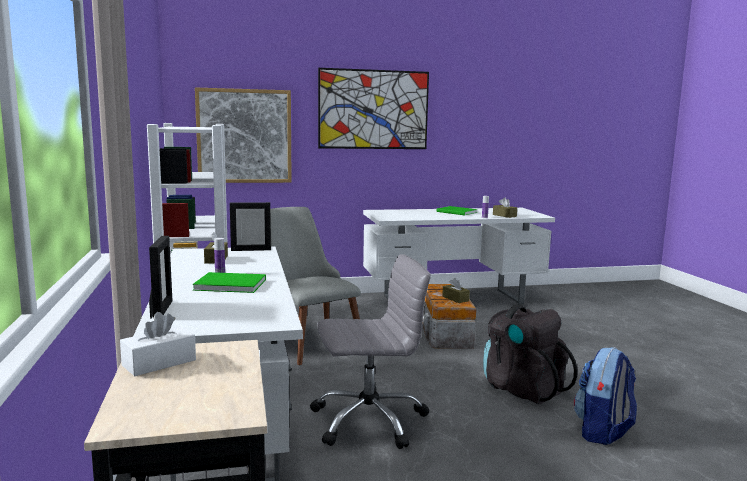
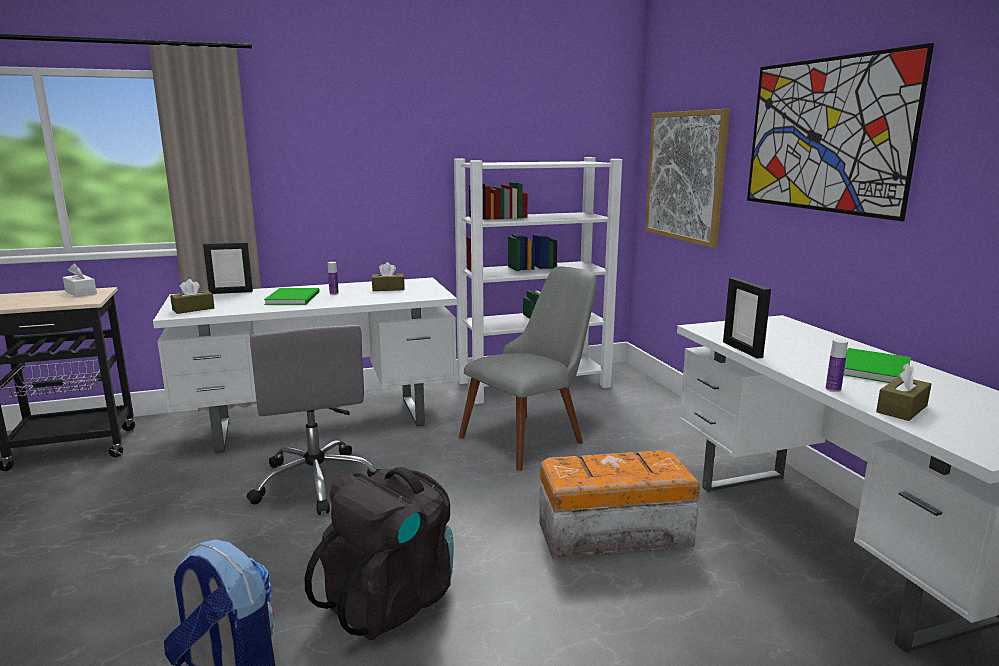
camera: 85 degrees right, 5 degrees up
picture frame [230,202,271,251] -> picture frame moved to [723,278,771,359]
brown tissue box [442,278,470,303] -> brown tissue box moved to [170,279,214,314]

